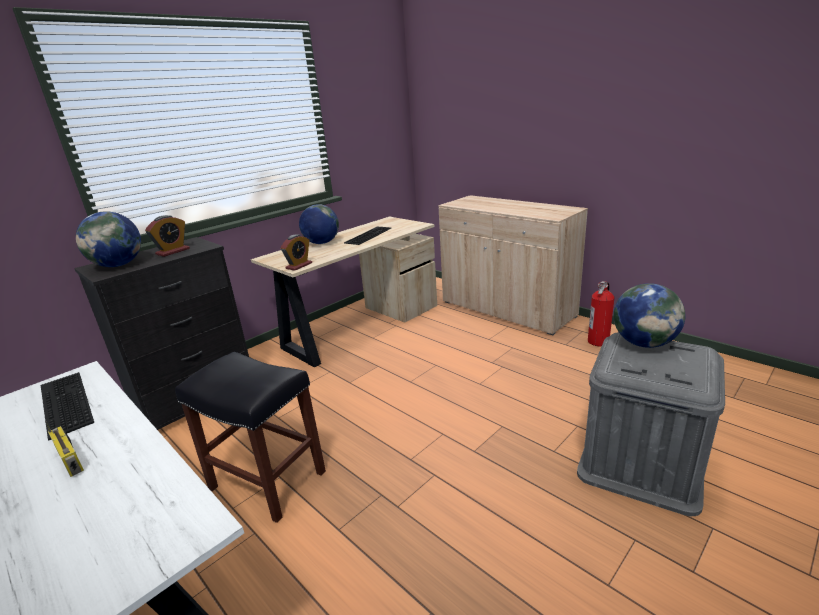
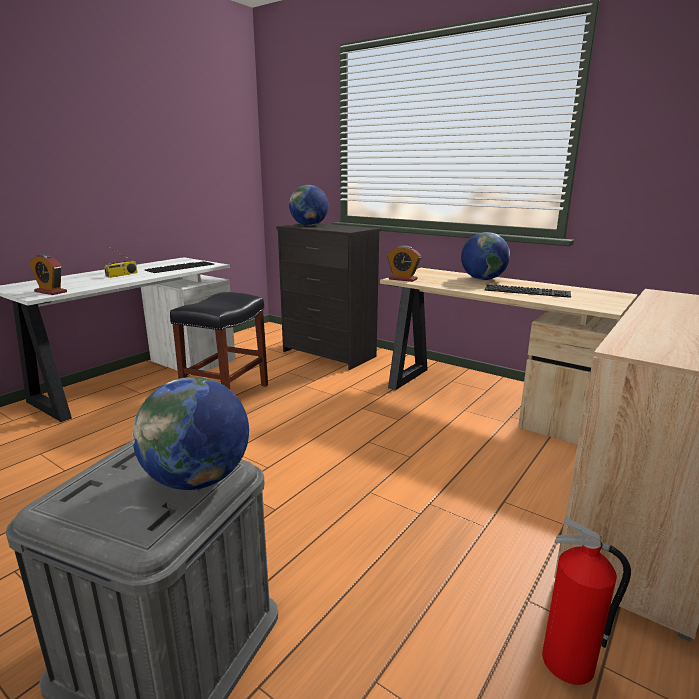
camera: 80 degrees right, 5 degrees down
alarm clock [145,215,190,257] -> alarm clock moved to [29,254,67,295]

